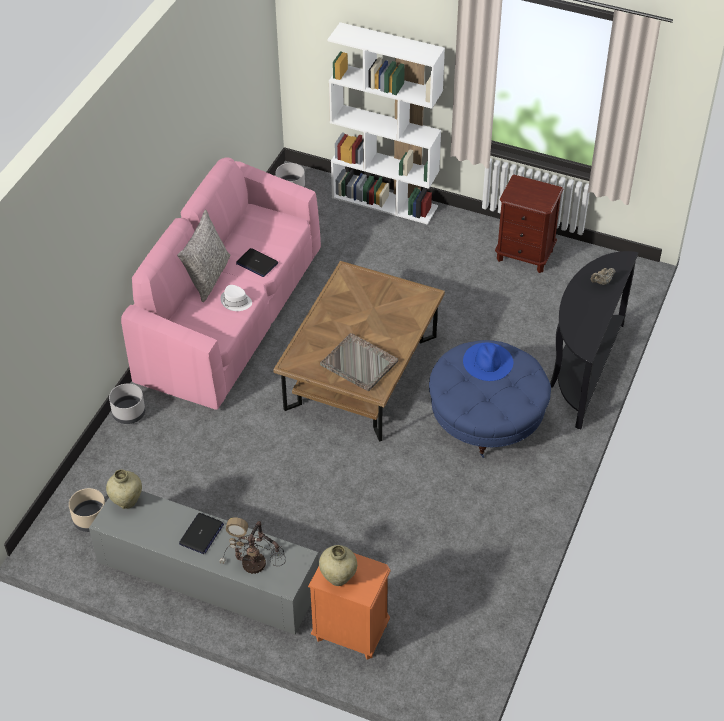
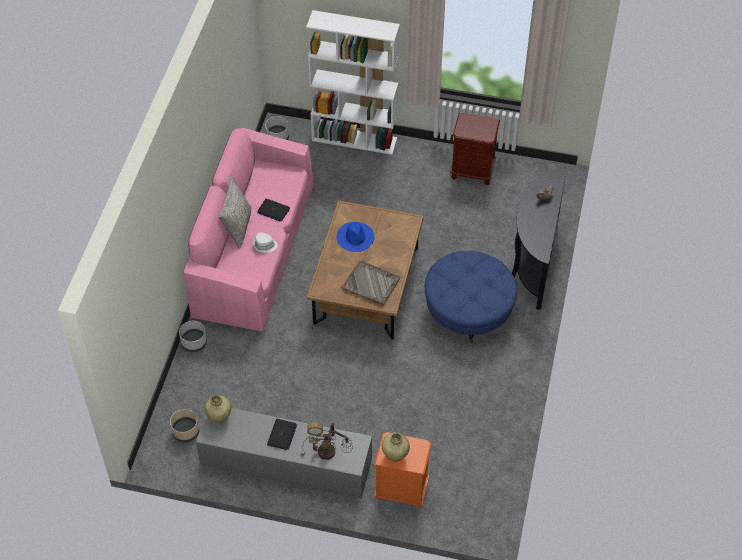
camera: 10 degrees left, 5 degrees up
blue hat [463,343,513,381] -> blue hat moved to [337,222,374,252]

